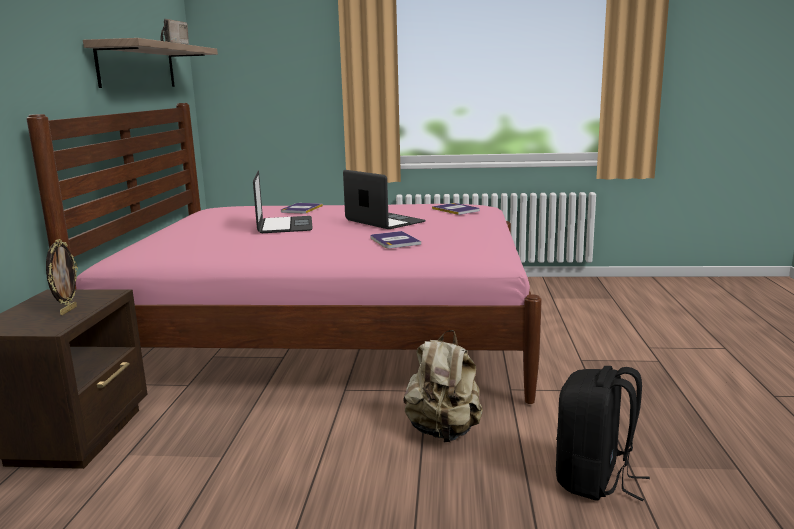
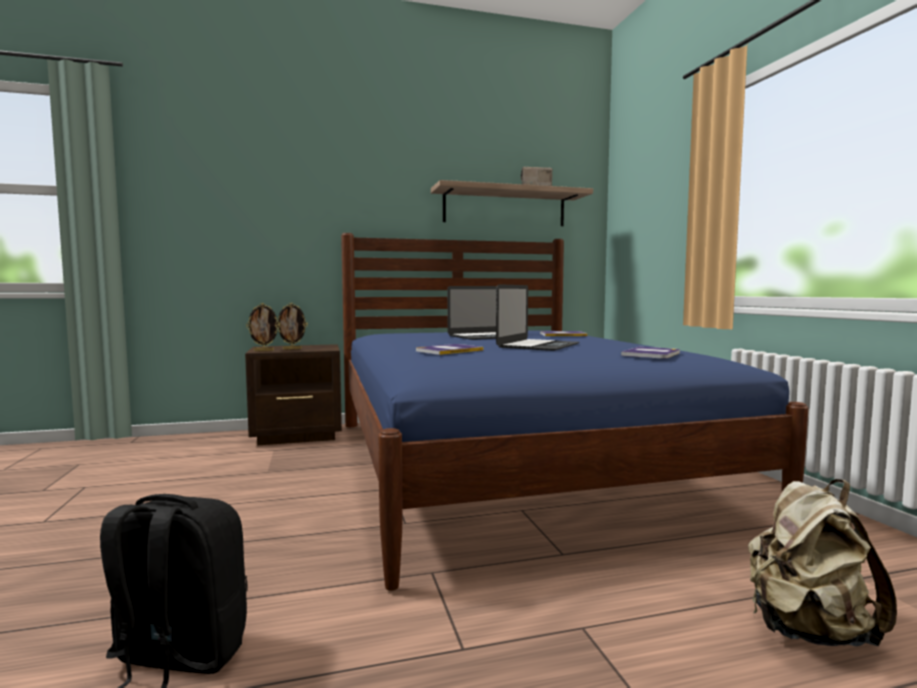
camera: 70 degrees right, 10 degrees down
pink bed [27,103,542,404] -> blue bed [341,233,809,591]
beige backpack [403,330,483,442] -> beige backpack moved to [748,479,897,646]
none -> picture frame [246,303,280,352]

